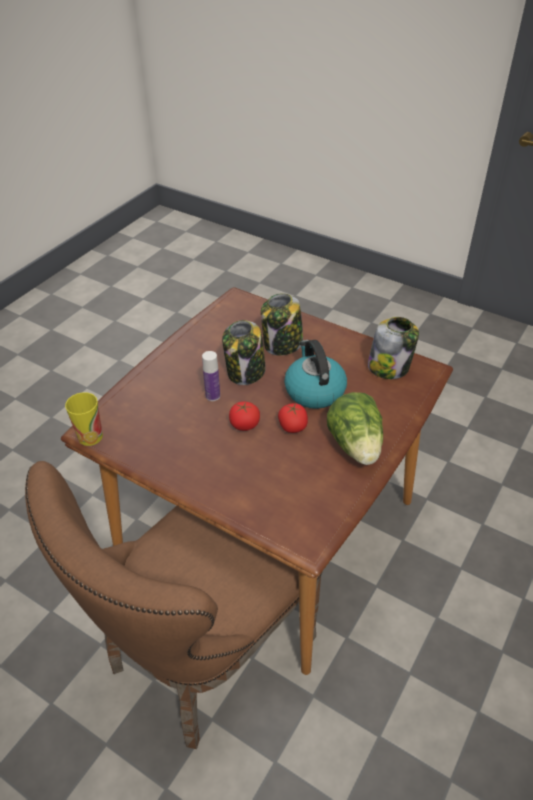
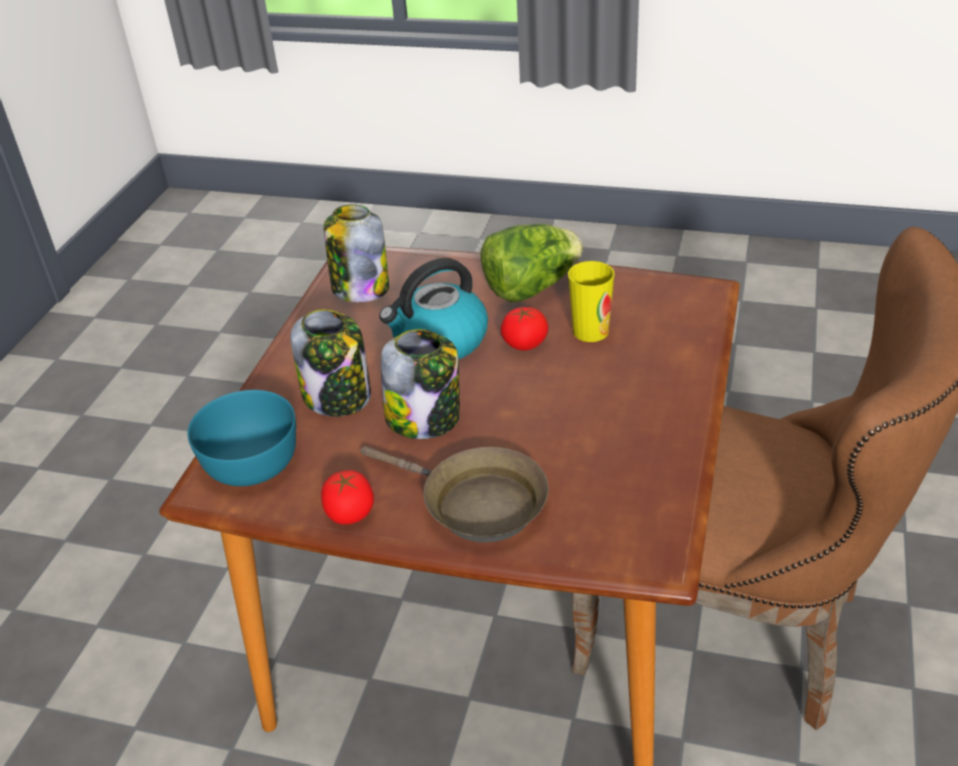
camera: 105 degrees left, 5 degrees down
cup [65,392,103,446] -> cup moved to [568,261,614,342]
bottle [202,351,220,401] -> none
tomato [229,402,260,431] -> tomato moved to [321,470,374,525]
none -> turquoise bowl [187,390,296,486]
none -> brown frying pan [361,446,549,543]

